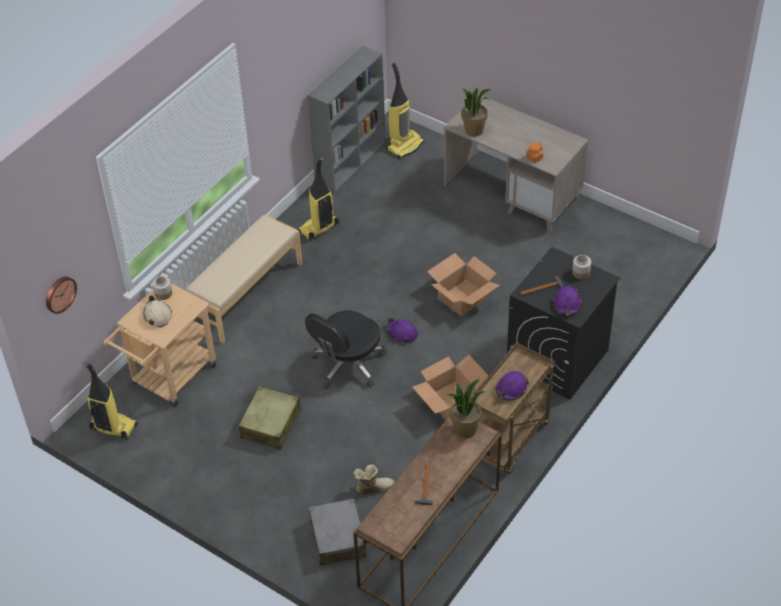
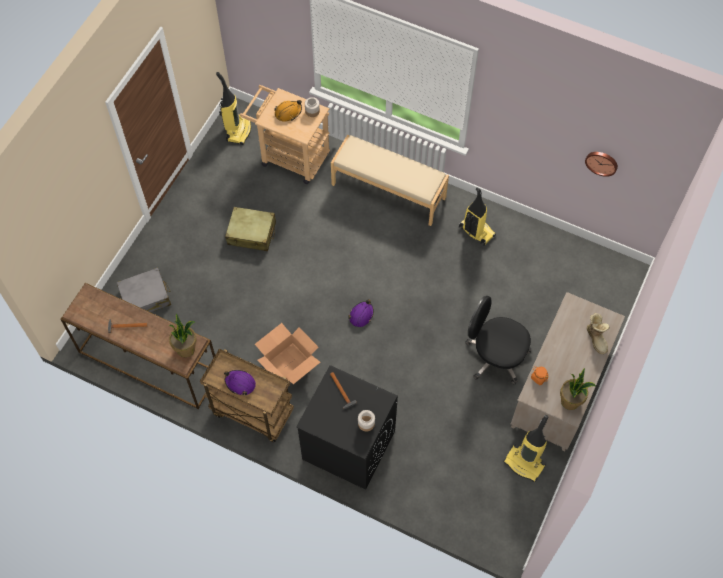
camera: 80 degrees right, 15 degrees up
wall clock [46,277,77,314] -> wall clock moved to [585,152,618,177]
beige hard hat [144,295,172,327] -> orange hard hat [274,100,302,122]
black office chair [305,310,386,389] -> black office chair moved to [465,296,532,385]
grey bookcase [308,46,386,193] -> none
boot [353,464,395,494] -> boot moved to [587,313,609,354]
vacuum cleaner [386,63,424,159] -> vacuum cleaner moved to [503,415,549,482]
cardboard box [427,253,500,316] -> none
potted plant [461,88,491,137] -> potted plant moved to [560,368,596,410]
purple hard hat [553,286,582,315] -> none

